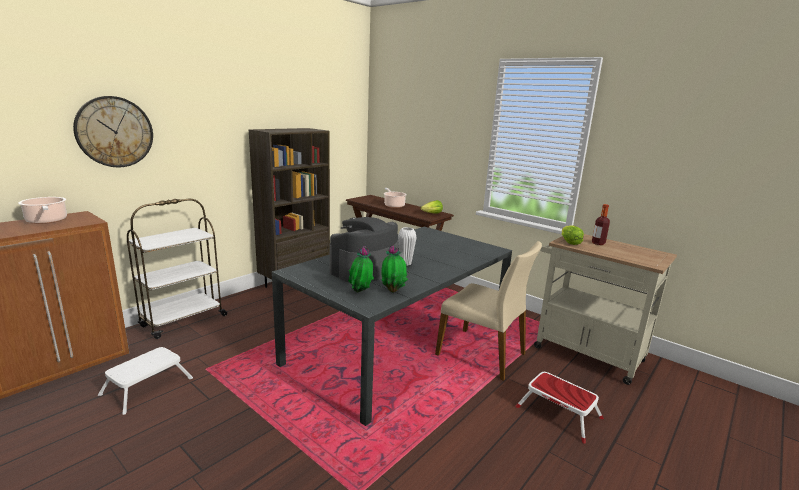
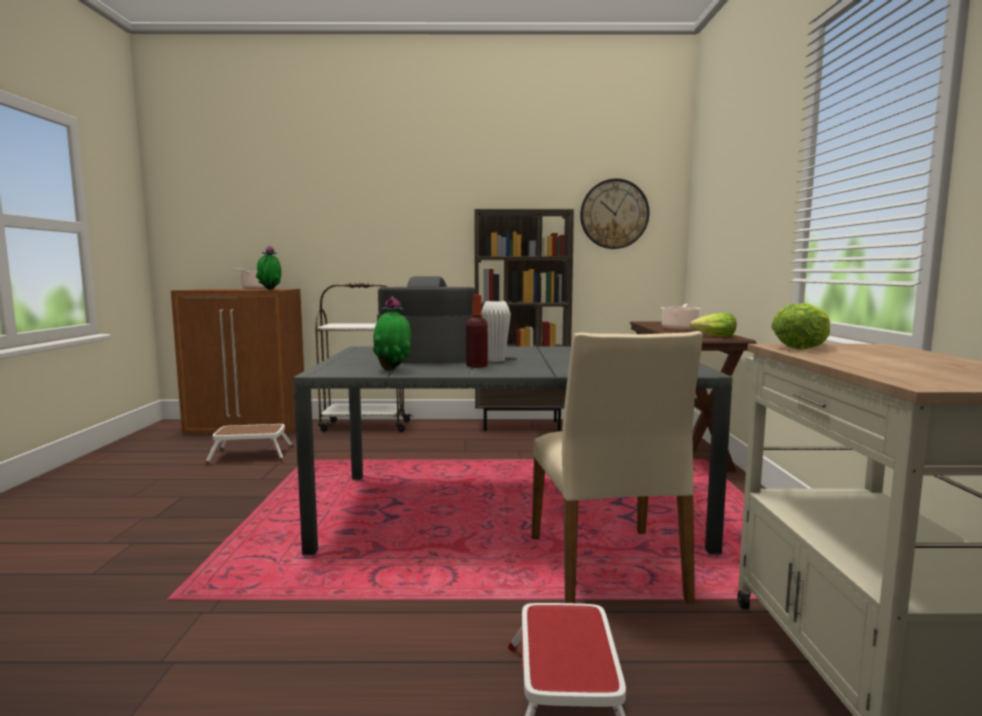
camera: 50 degrees right, 10 degrees down
wall clock [73,96,153,167] -> wall clock moved to [580,178,649,249]
white step ladder [98,347,193,415] -> brown step ladder [204,424,294,466]
potted plant [348,246,374,292] -> potted plant moved to [256,245,281,290]
bottle [592,204,610,245] -> bottle moved to [466,295,488,367]

